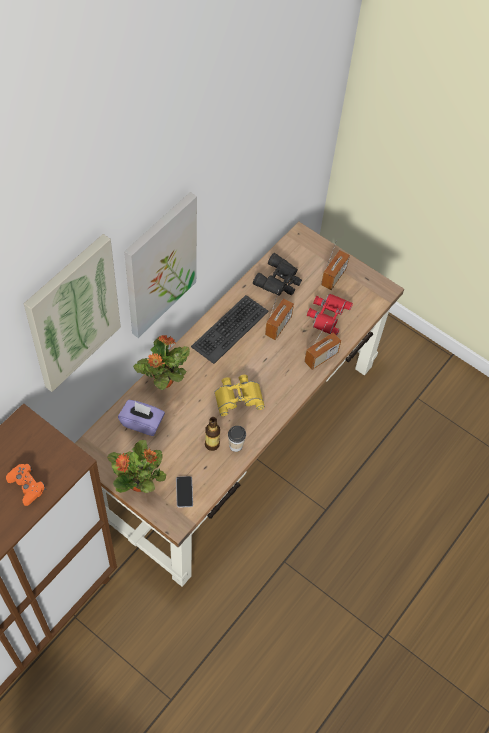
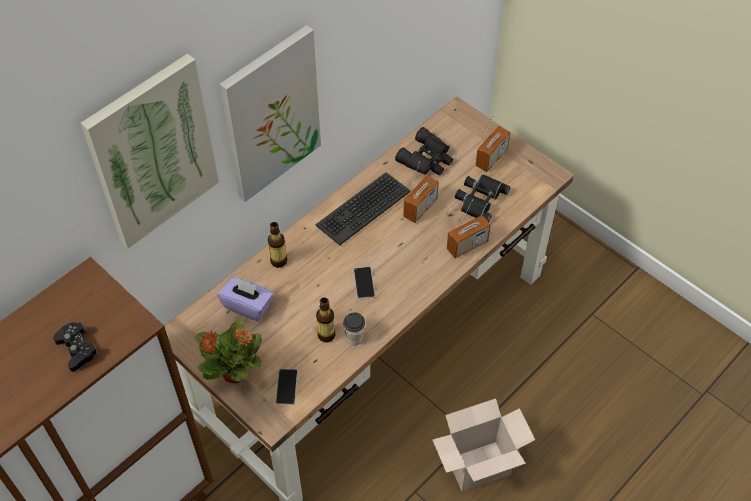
camera: 10 degrees right, 5 degrees down
orange game controller [6,464,46,506] -> black game controller [53,322,99,372]
potted plant [133,335,190,390] -> bottle [268,222,287,268]
yellow binoculars [215,375,265,416] -> phone [353,267,375,299]
red binoculars [307,293,353,336] -> black binoculars [455,174,510,222]
none -> cardboard box [432,398,535,492]

